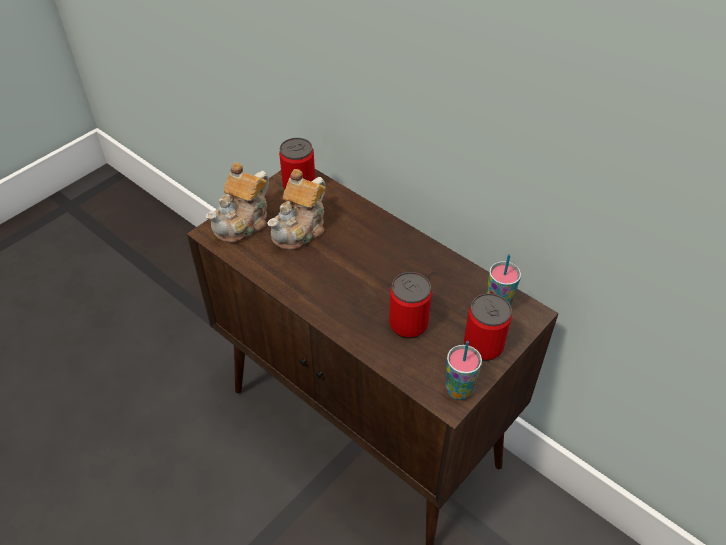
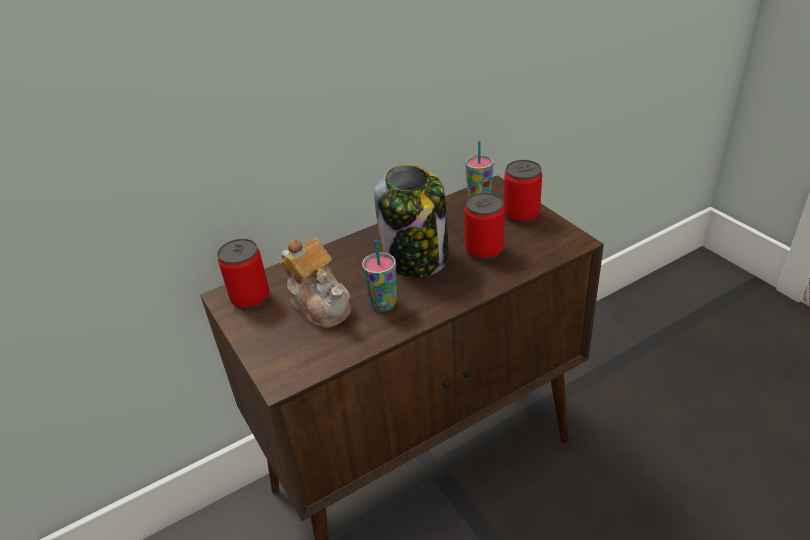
camera: 70 degrees left, 10 degrees down
teapot [206,162,269,243] -> none
cup [446,341,482,400] -> cup moved to [362,239,397,312]
none -> jar [374,164,449,278]

